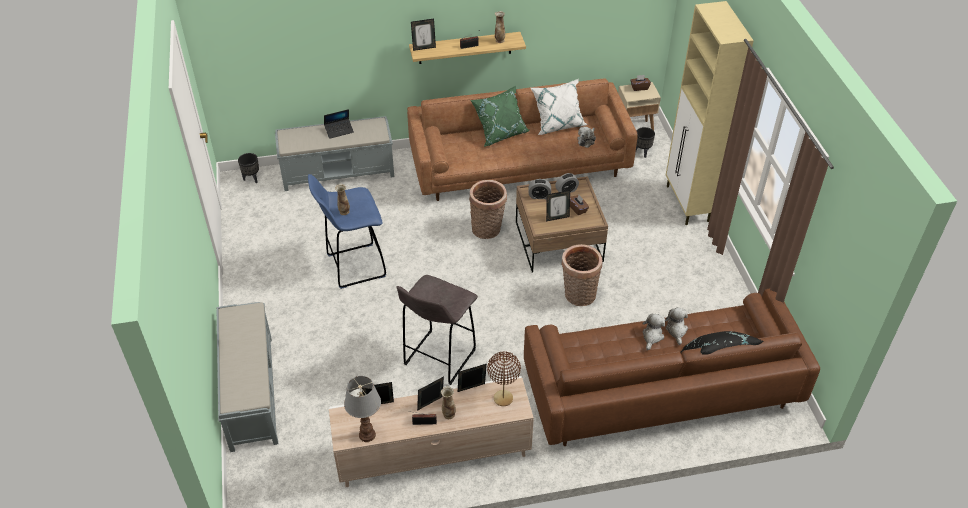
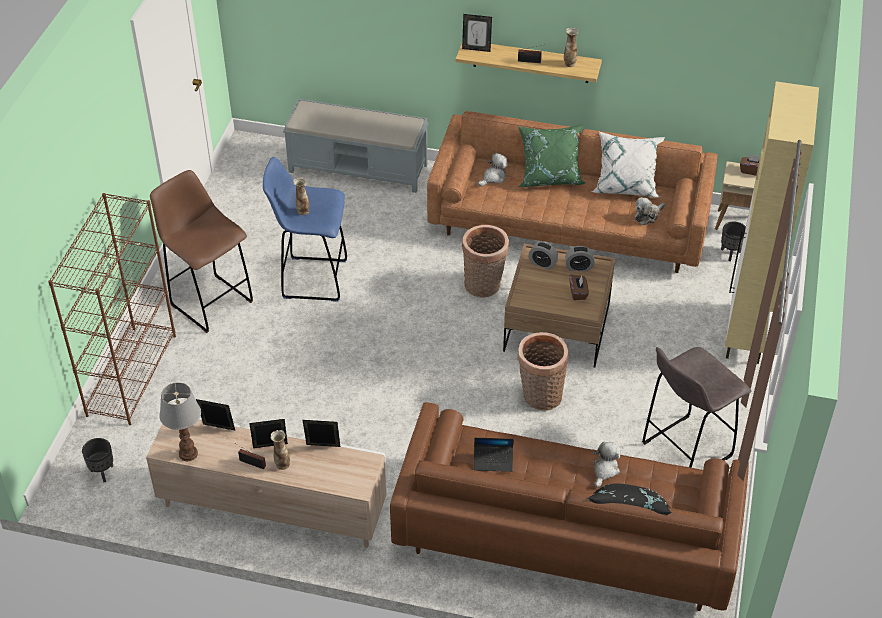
camera: 25 degrees right, 0 degrees up
grey bench [217,302,278,452] -> brown bookcase [48,193,176,425]
black planter [238,153,259,183] -> black planter moved to [82,438,113,483]
laptop [324,109,354,139] -> laptop moved to [474,438,514,472]
grey stool [396,275,478,385] -> grey stool moved to [642,347,751,468]
brown table lamp [487,351,521,406] -> none
picture frame [546,190,570,221] -> none
plush toy [643,314,665,350] -> plush toy moved to [478,153,508,186]
none -> brown stool [150,170,253,333]

